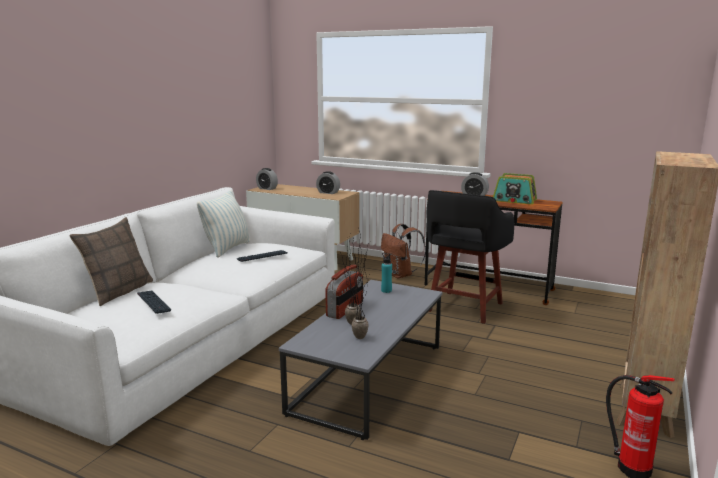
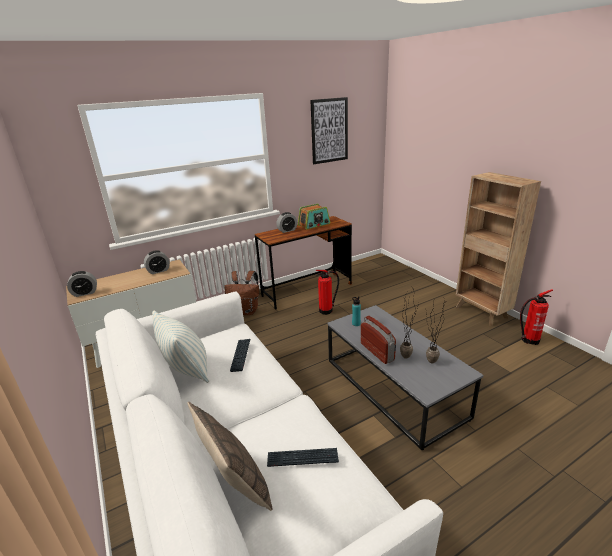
camera: 55 degrees left, 10 degrees up
black stool [427,190,514,324] -> fire extinguisher [316,270,339,315]
none -> picture [310,97,348,164]

